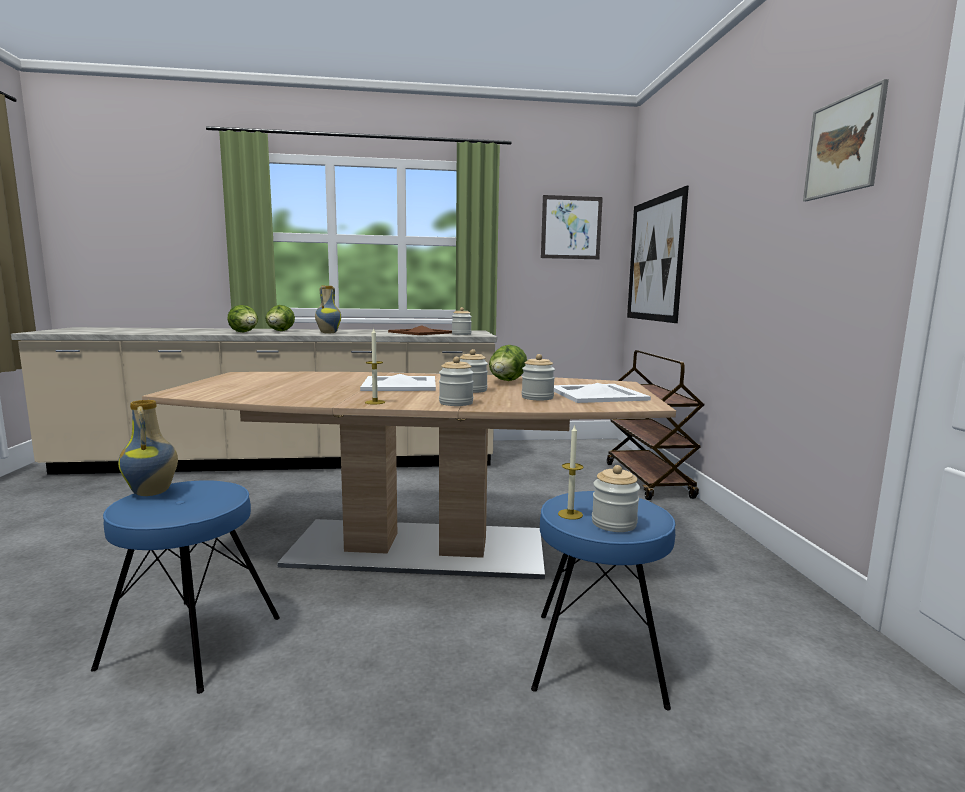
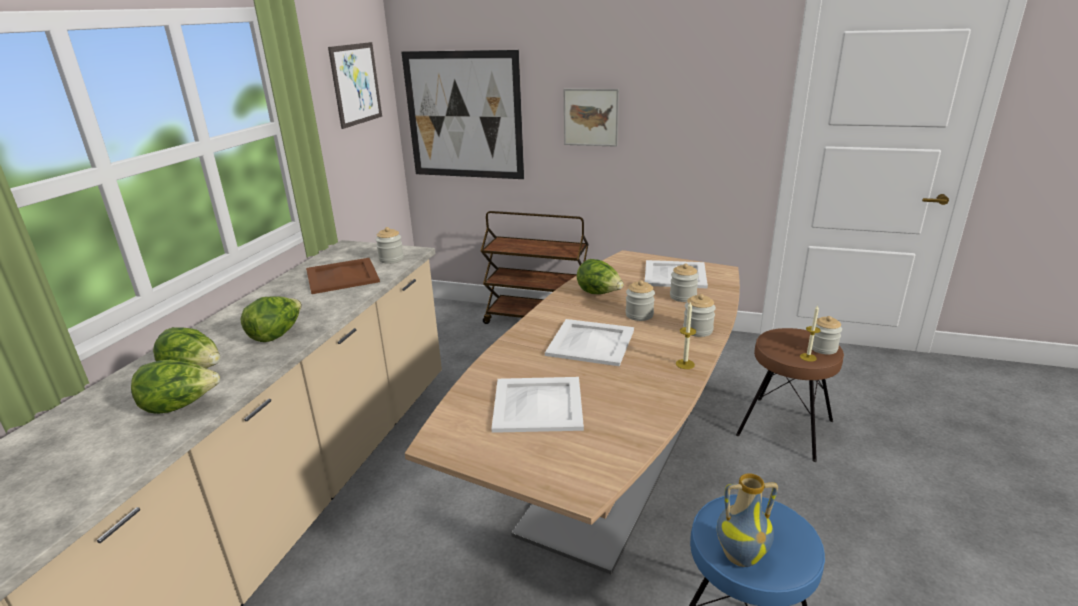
camera: 65 degrees left, 15 degrees up
vase [315,286,341,333] -> lettuce [240,296,302,342]
blue stool [531,491,675,711] -> brown stool [736,328,844,462]
picture [803,79,889,201] -> picture moved to [564,89,619,147]
none -> white tray [491,377,584,433]

